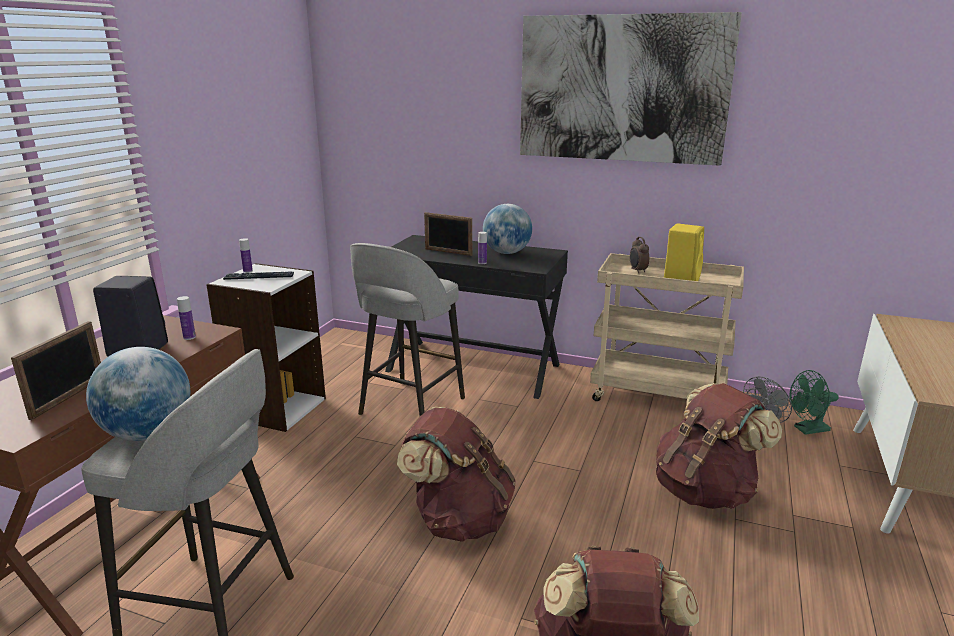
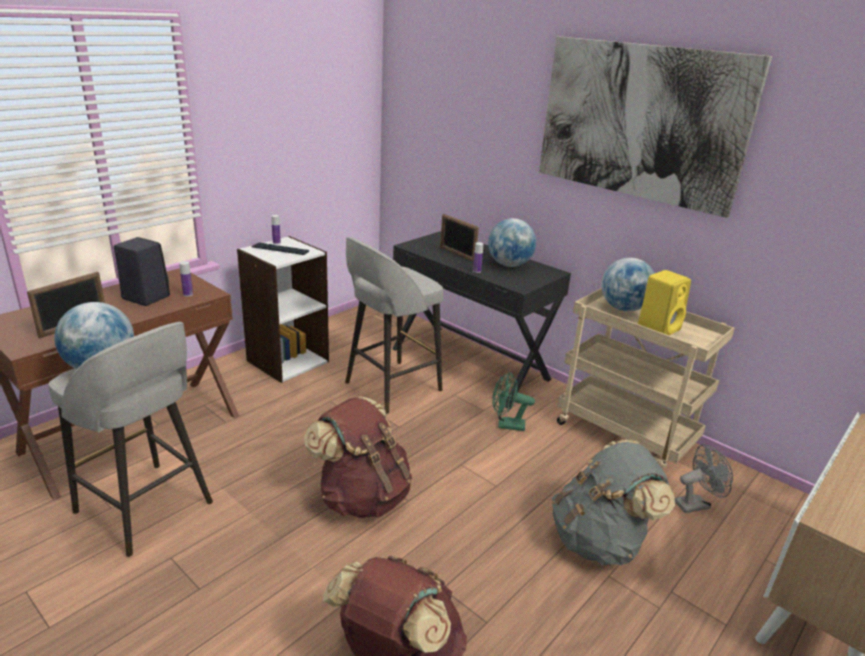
camera: 20 degrees right, 5 degrees up
alarm clock [630,237,649,274] -> globe [601,258,655,311]
brown backpack [656,383,782,509] -> grey backpack [552,440,675,566]
green fan [790,370,839,435] -> green fan moved to [492,372,535,431]

